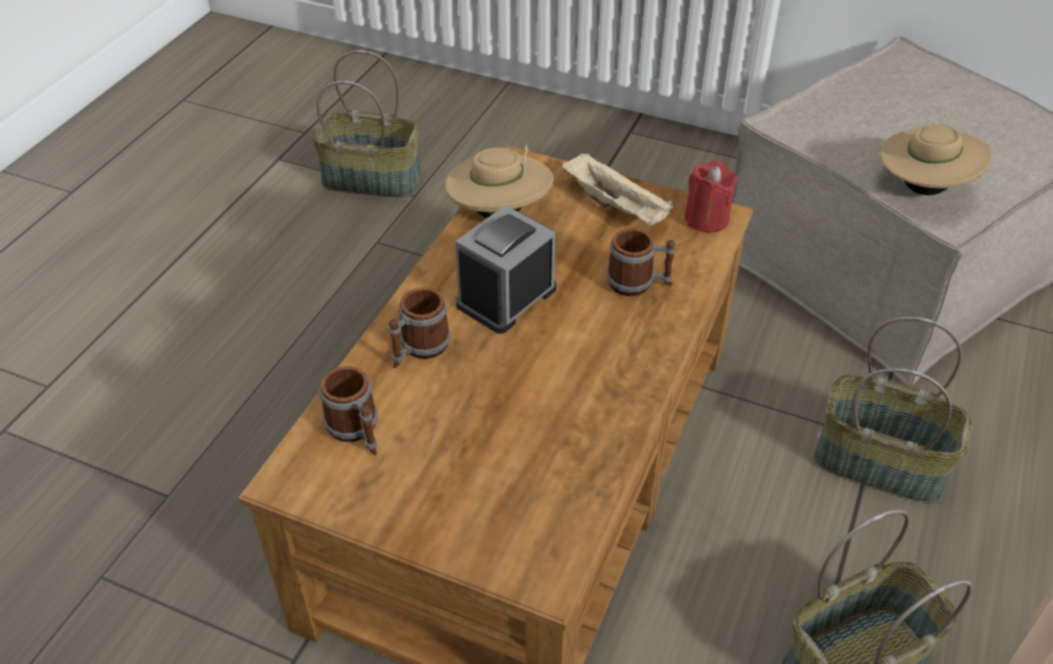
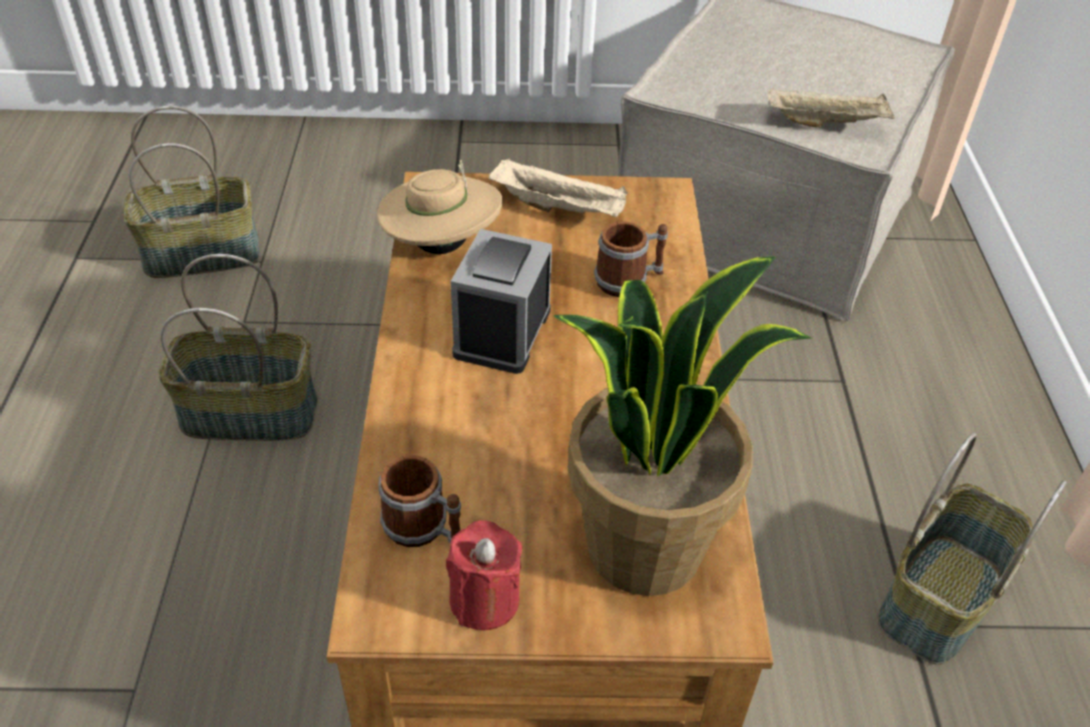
camera: 25 degrees left, 0 degrees up
mug [388,287,451,368] -> none
red candle [684,160,738,233] -> red candle moved to [446,520,522,630]
basket [815,317,972,503] -> basket moved to [158,254,317,441]
beige hat [880,114,992,195] -> beige tray [768,87,895,128]
none -> potted plant [553,256,811,596]

